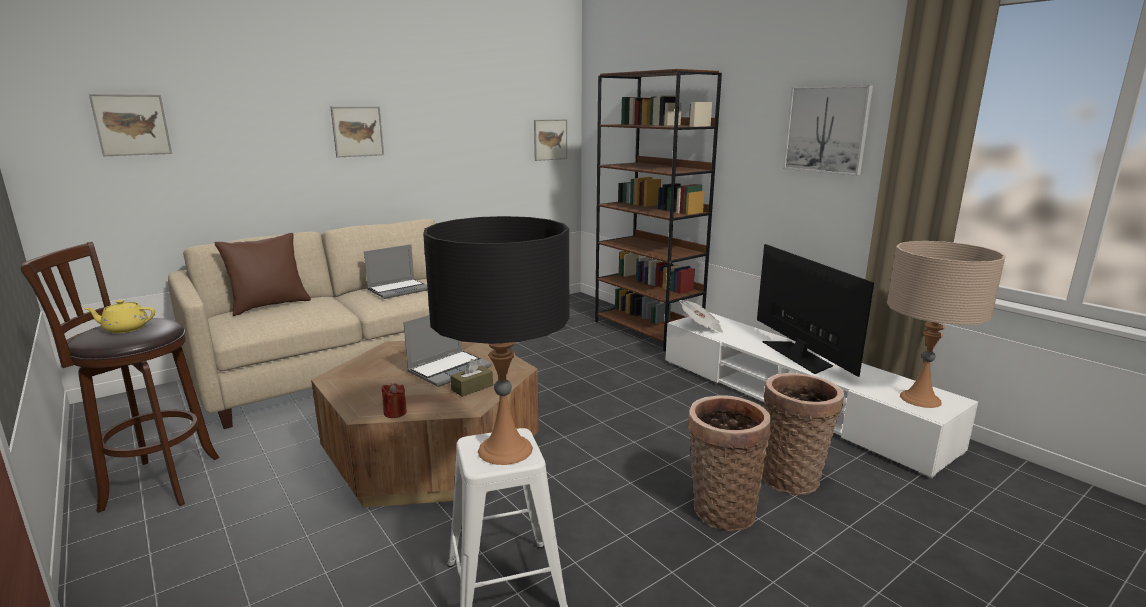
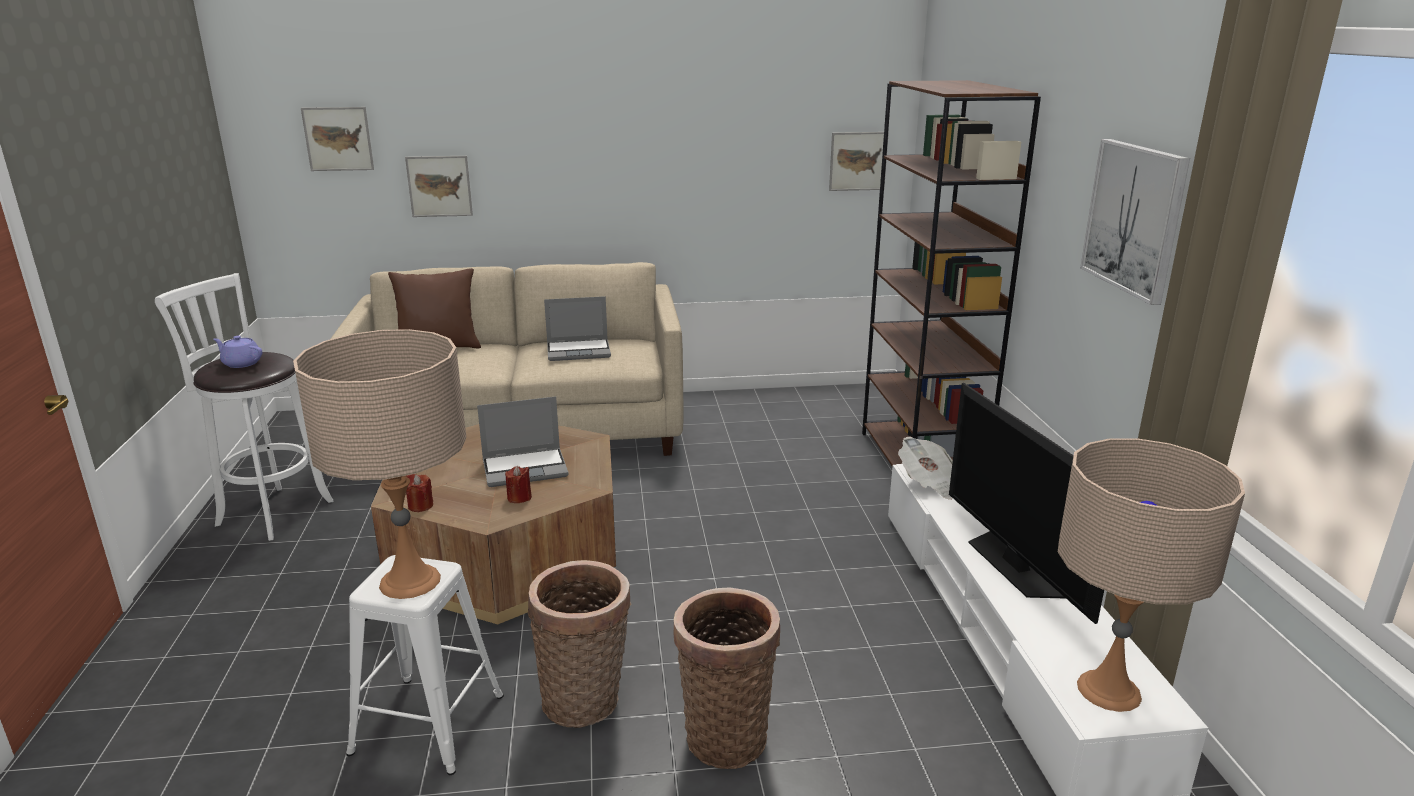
camera: 30 degrees right, 5 degrees up
brown stool [21,242,219,513] -> white stool [155,273,334,541]
yellow teapot [84,300,155,333] -> purple teapot [214,336,262,368]
picture [331,107,384,158] -> picture moved to [405,156,473,217]
black table lamp [423,216,569,465] -> beige table lamp [293,329,466,599]
brown tissue box [450,359,493,397] -> red candle [505,466,532,503]
television [757,244,874,377] -> television turned 150 degrees clockwise [949,383,1104,624]
basket [762,373,844,495] -> basket moved to [528,560,632,728]

